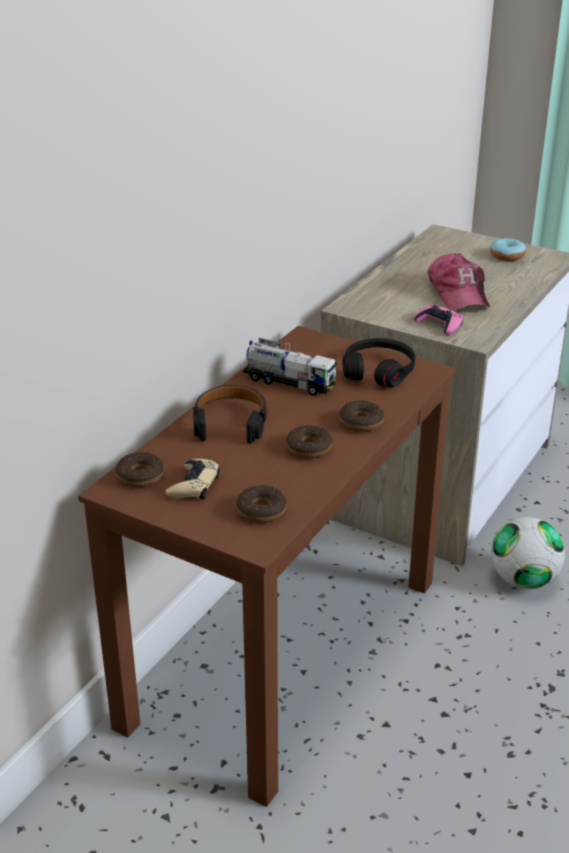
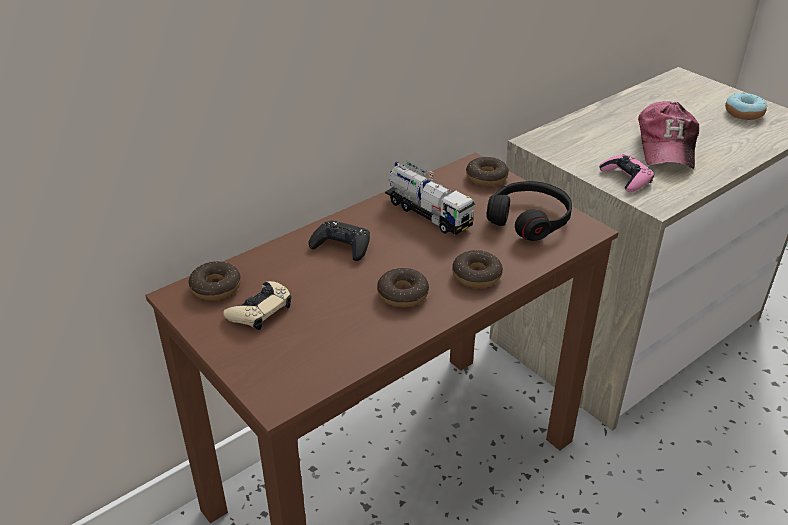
camera: 20 degrees right, 5 degrees up
black headphones [193,385,267,443] -> black game controller [308,221,370,261]
donut [236,485,287,523] -> donut moved to [466,157,509,186]
football [491,517,565,589] -> none

